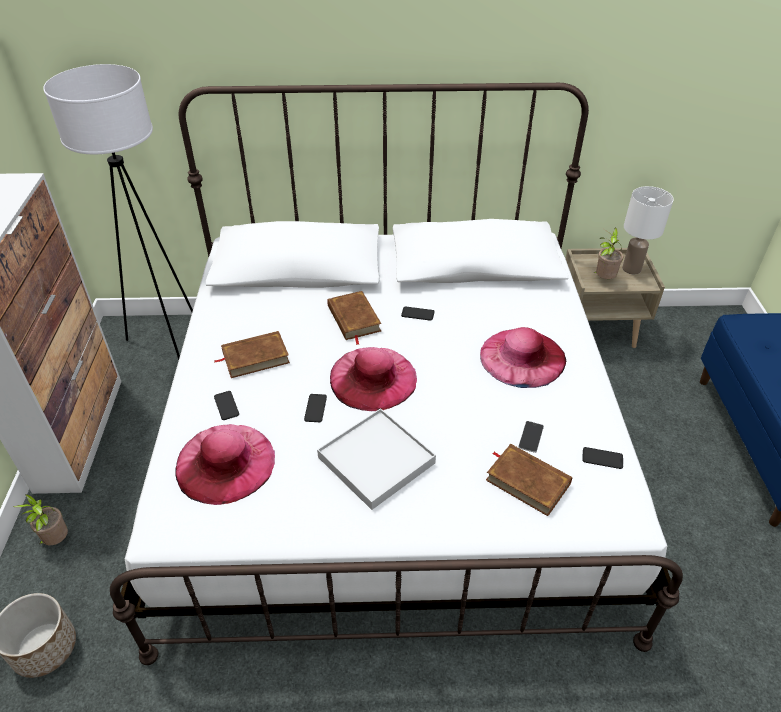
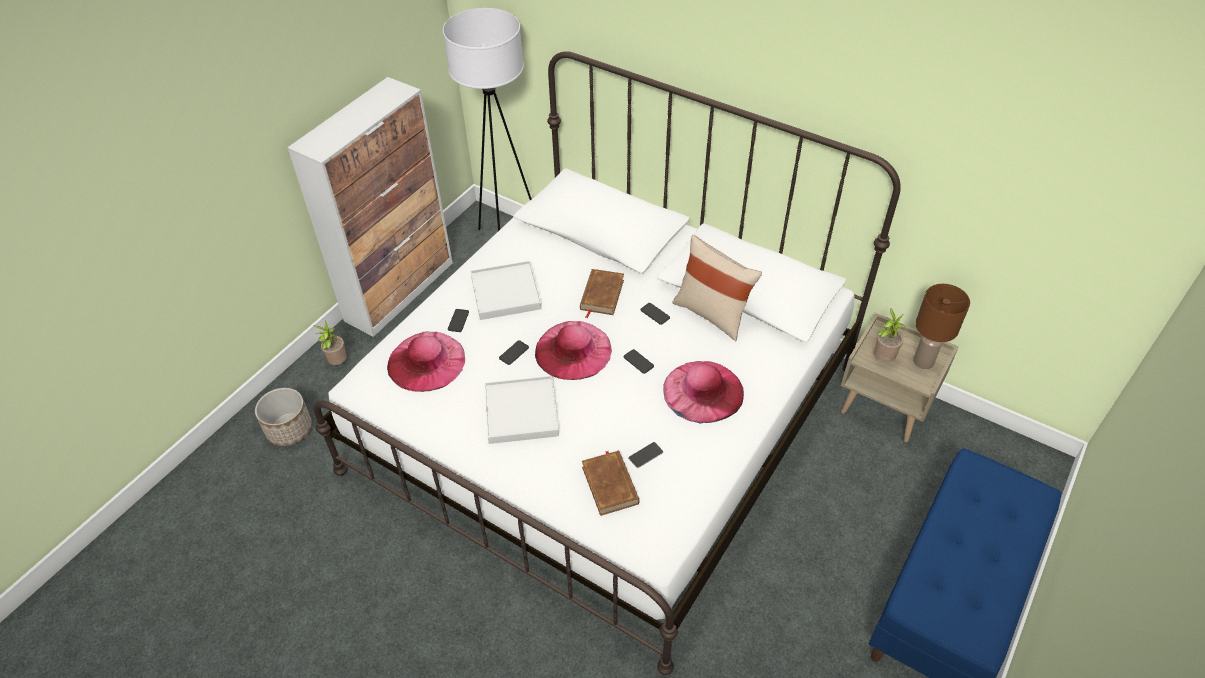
camera: 35 degrees right, 5 degrees up
brown book [214,331,290,378] -> white tray [470,261,542,320]
phone [582,447,623,469] -> phone moved to [624,349,654,374]
white table lamp [622,186,674,275] -> brown table lamp [913,284,970,369]
none -> beige pillow [672,235,762,341]

